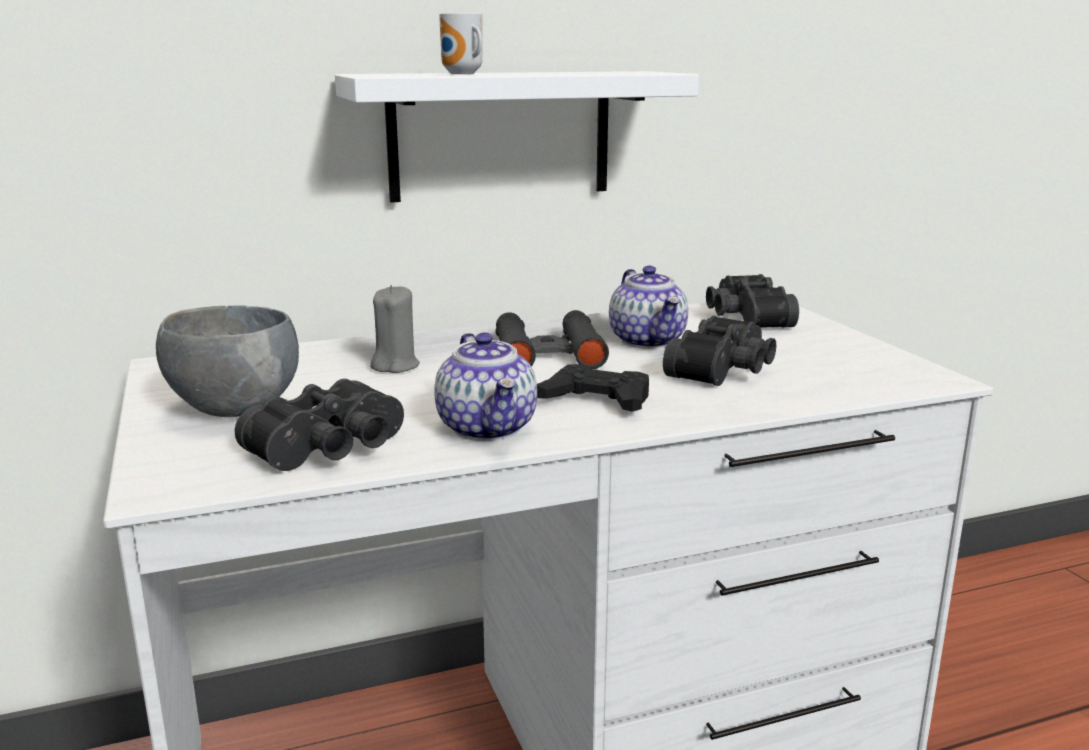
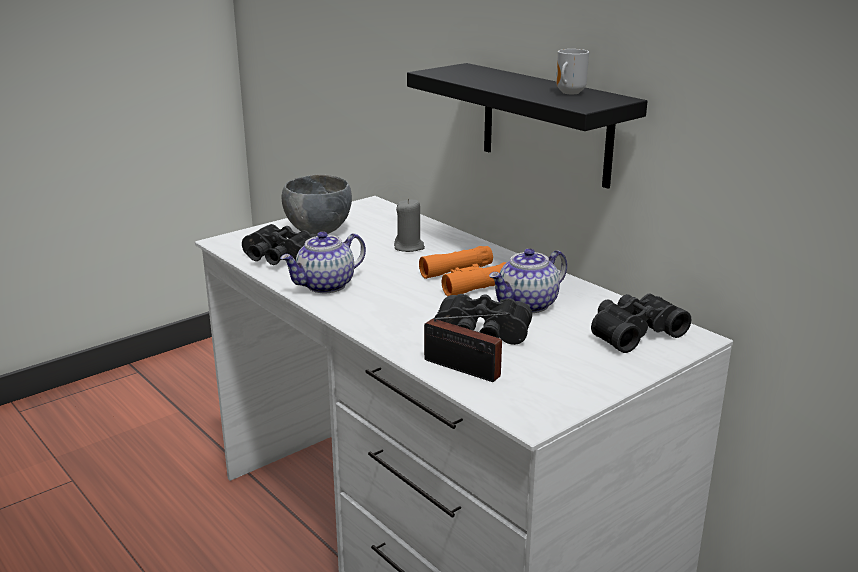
camera: 70 degrees right, 5 degrees up
white shelf [335,71,699,203] -> black shelf [407,63,648,189]
mug [439,13,483,74] -> mug moved to [556,49,589,94]
black binoculars [495,310,609,369] -> orange binoculars [419,246,507,296]
black game controller [537,364,649,412] -> none
none -> radio [424,313,511,382]

